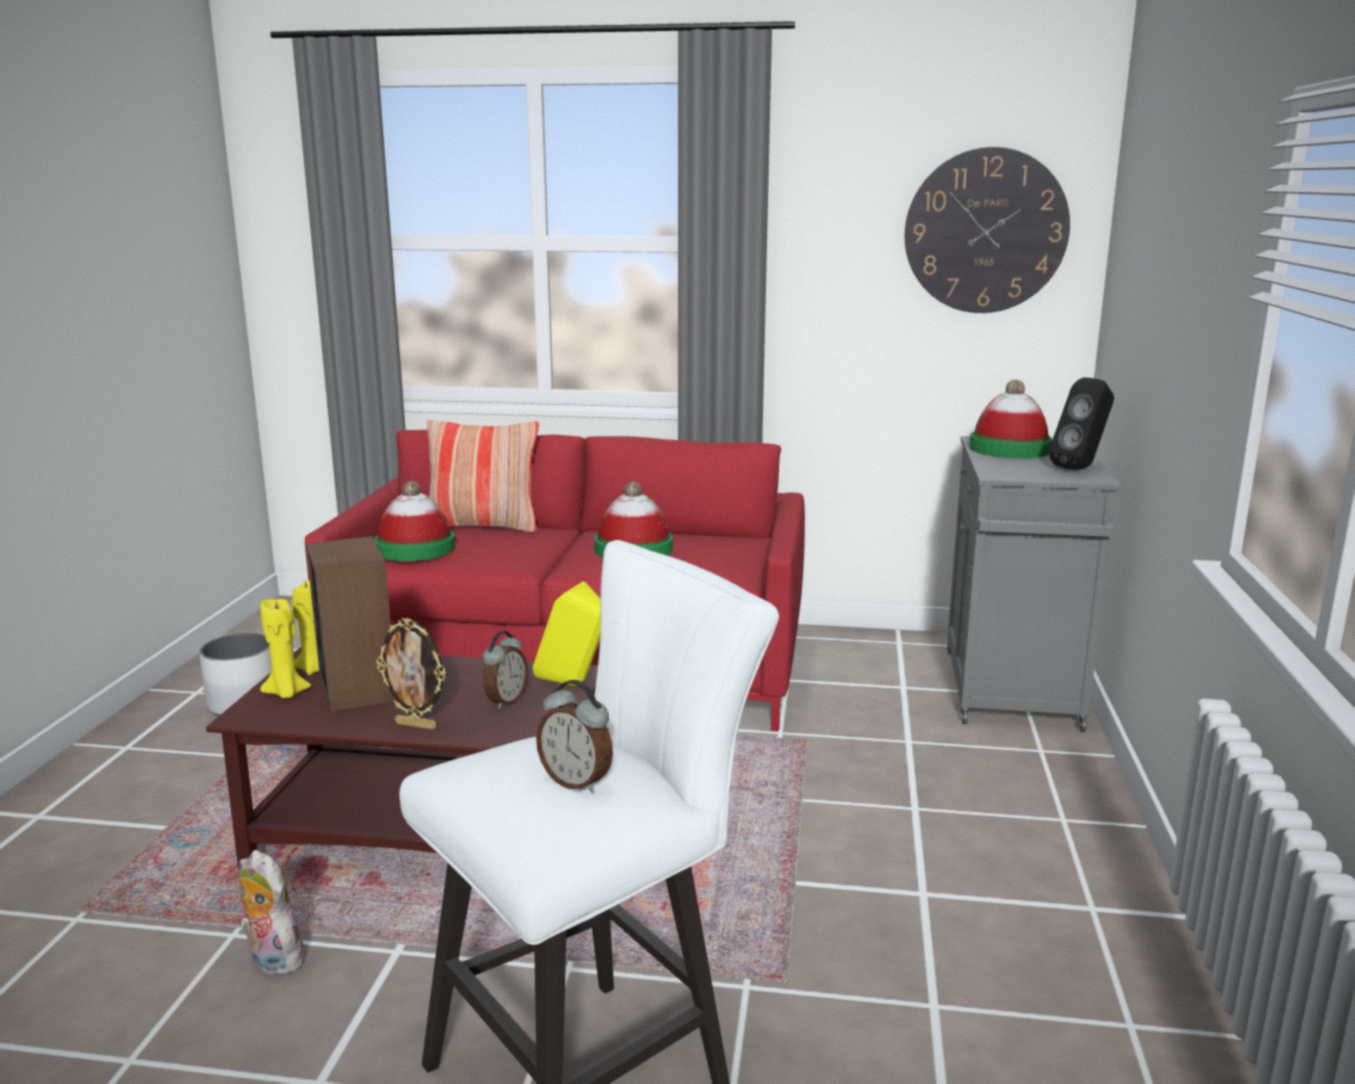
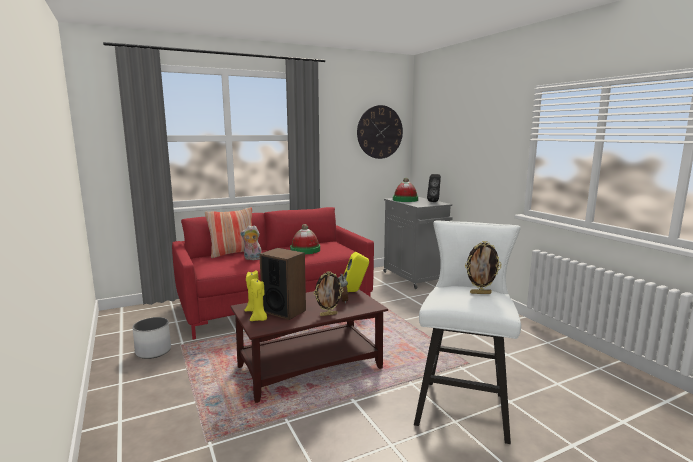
camera: 35 degrees left, 5 degrees down
plush toy [239,850,309,976] -> plush toy moved to [240,225,262,260]
hat [374,481,455,561] -> none
alarm clock [536,680,613,793] -> picture frame [465,241,501,294]

